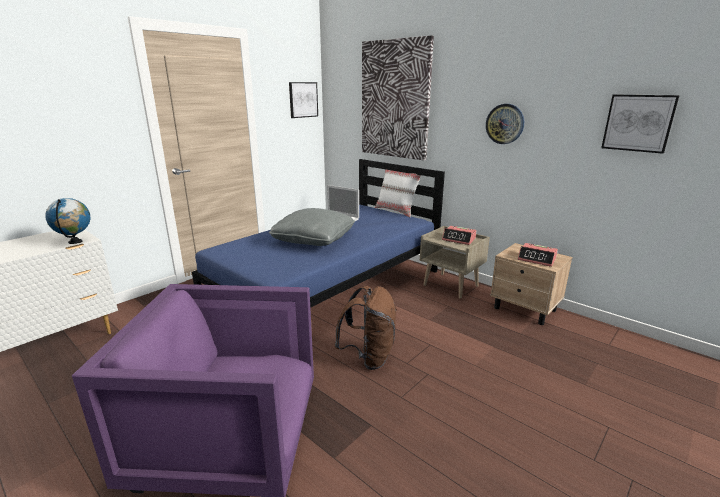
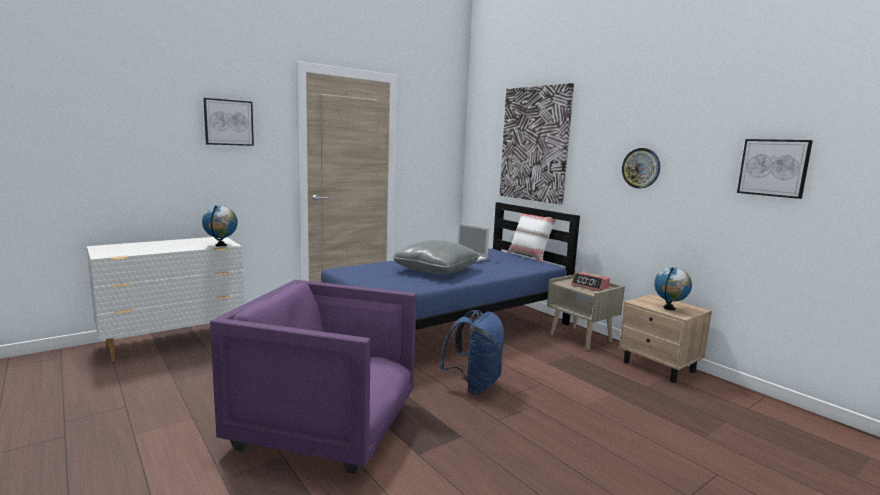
camera: 10 degrees right, 10 degrees down
picture [289,82,318,118] -> picture moved to [203,98,254,146]
brown backpack [334,286,397,370] -> blue backpack [439,310,505,395]
alarm clock [518,243,558,267] -> globe [654,267,692,310]

